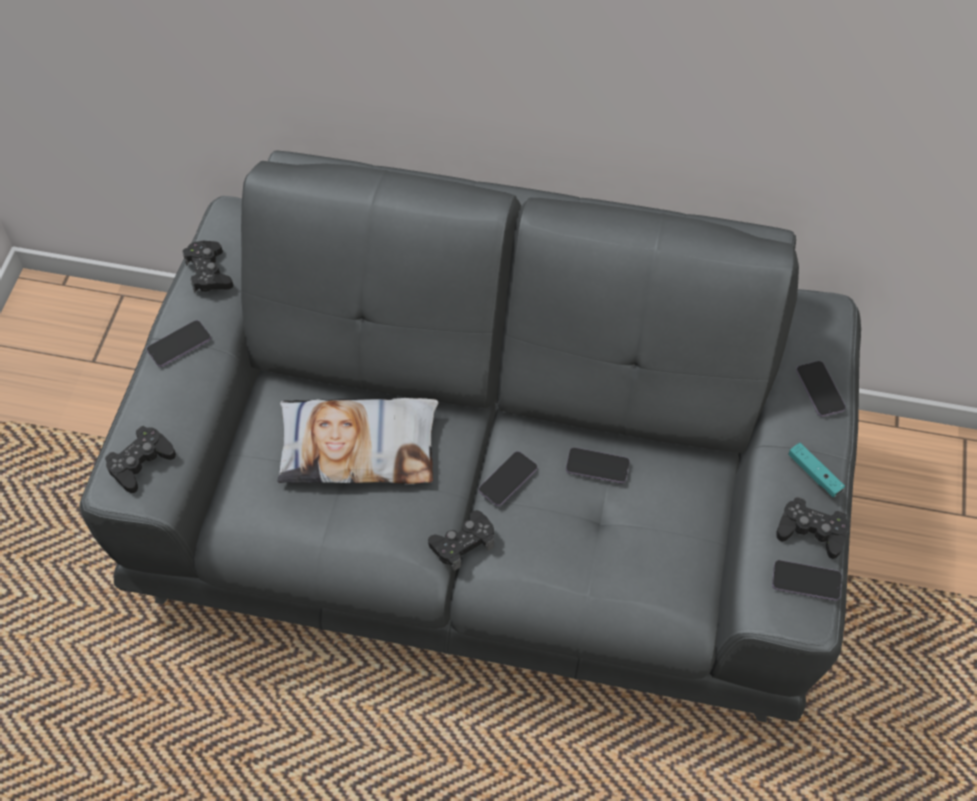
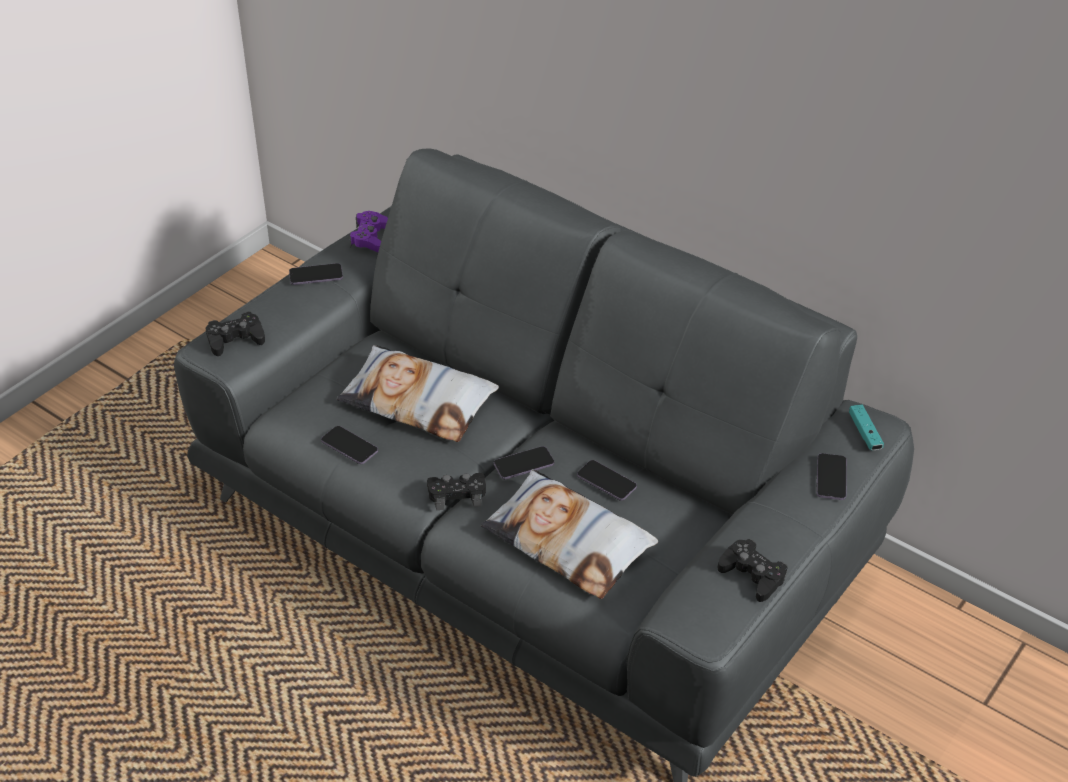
camera: 25 degrees right, 15 degrees down
black game controller [182,240,233,294] -> purple game controller [349,211,388,252]
phone [772,560,842,601] -> phone moved to [321,426,378,464]
turquoise game controller [788,443,845,497] -> turquoise game controller moved to [849,404,884,451]
none -> pillow [481,469,658,599]

